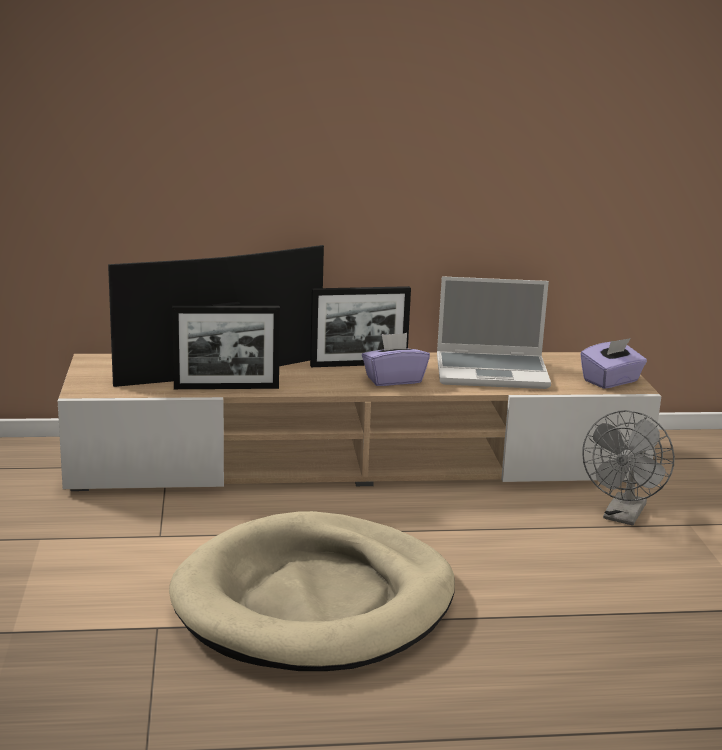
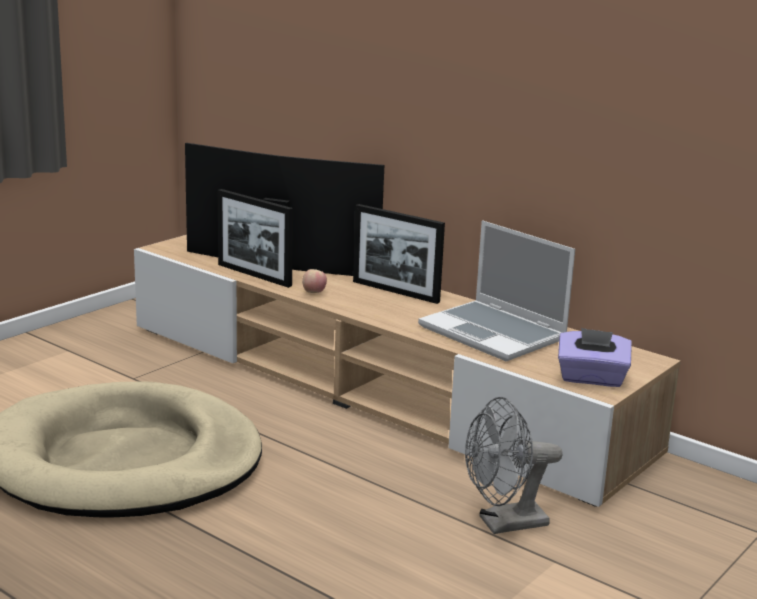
camera: 45 degrees right, 0 degrees up
purple tissue box [362,333,430,386] -> none
none -> apple [302,269,327,293]

